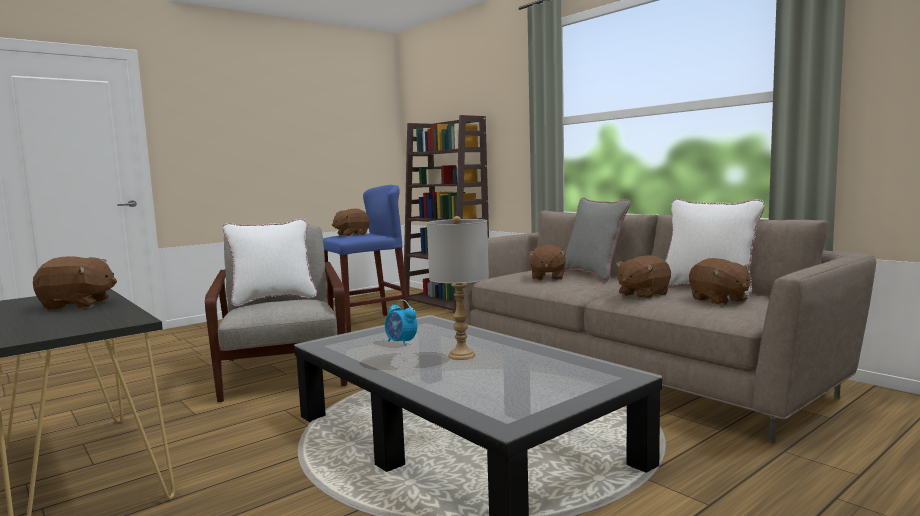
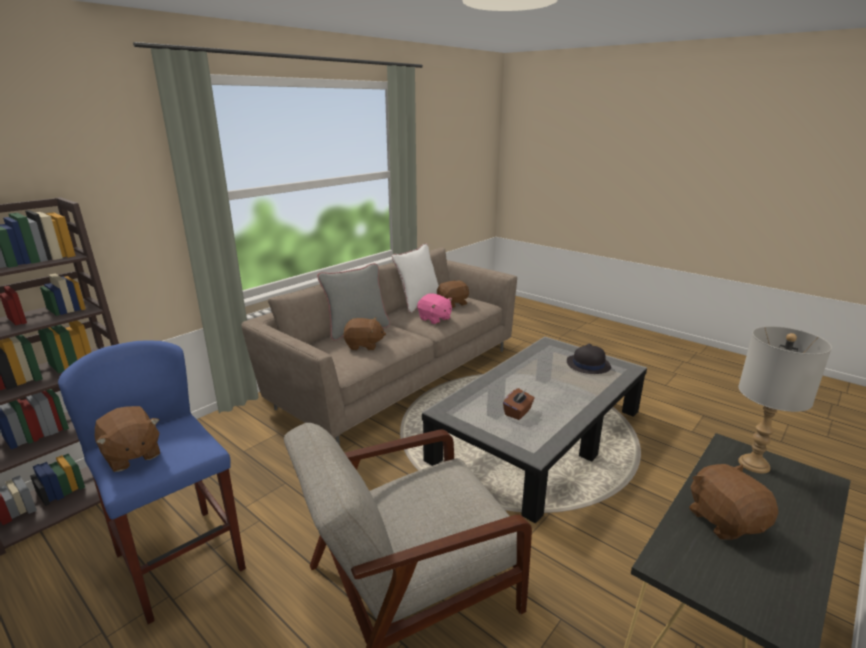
camera: 100 degrees left, 15 degrees up
white pillow [222,219,317,307] -> none
alarm clock [385,300,417,346] -> brown tissue box [503,388,535,420]
grey table lamp [427,216,489,360] -> grey table lamp moved to [738,326,832,474]
brown plush toy [616,255,671,299] -> pink plush toy [417,293,452,324]
none -> black hat [567,344,611,374]

